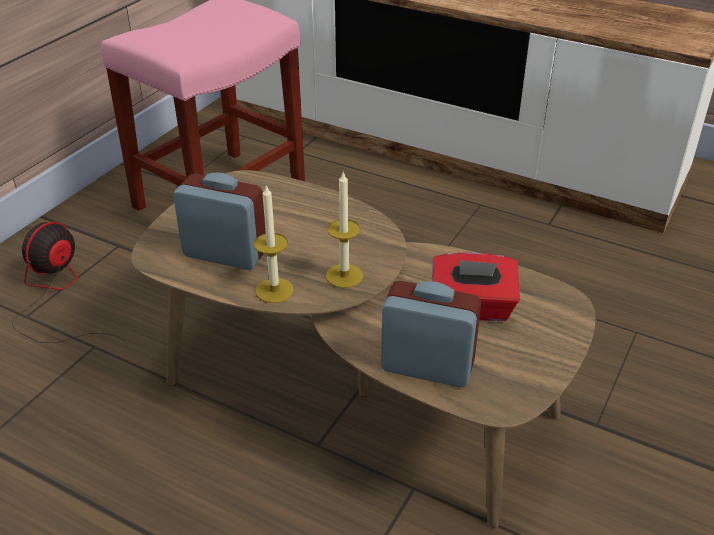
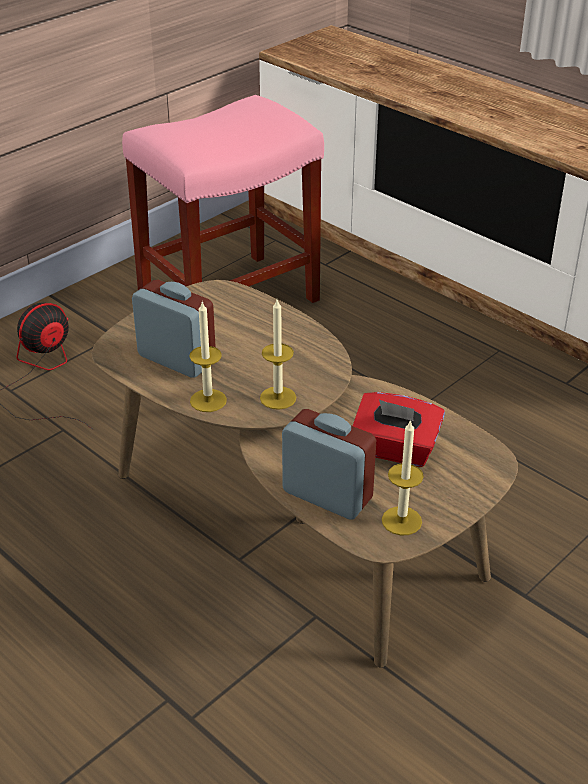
camera: 15 degrees right, 0 degrees up
none -> candle [382,420,424,536]

